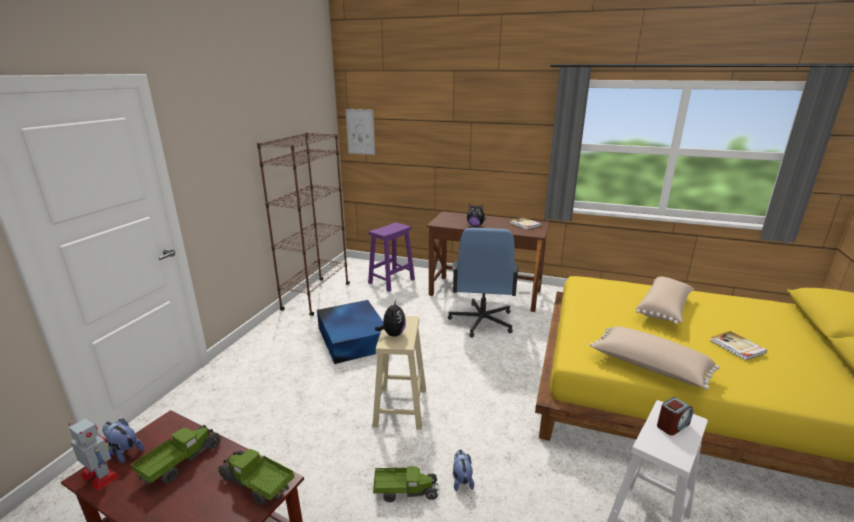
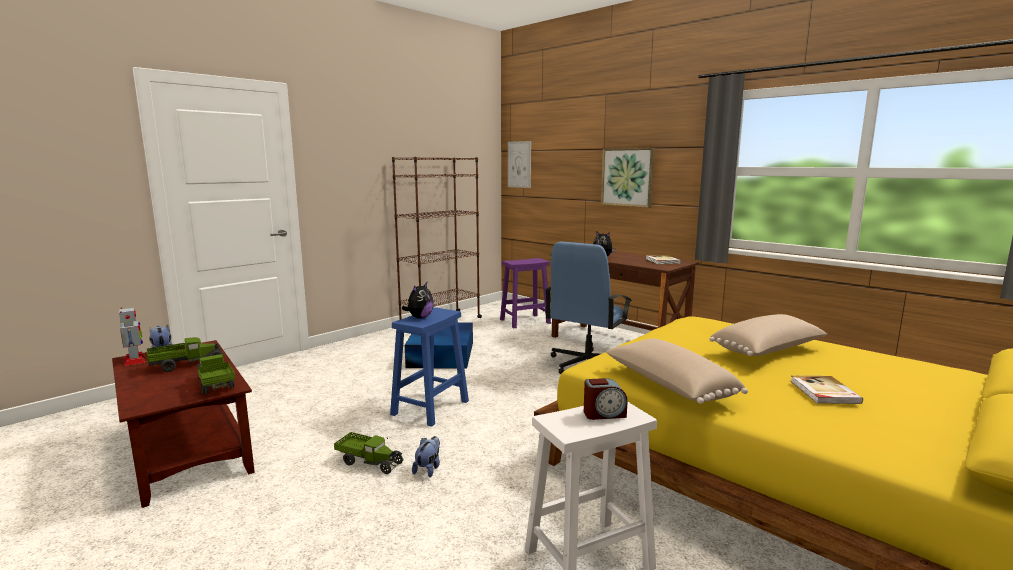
camera: 25 degrees right, 10 degrees down
beige stool [373,316,426,430] -> blue stool [390,307,469,427]
none -> picture [601,148,655,208]

